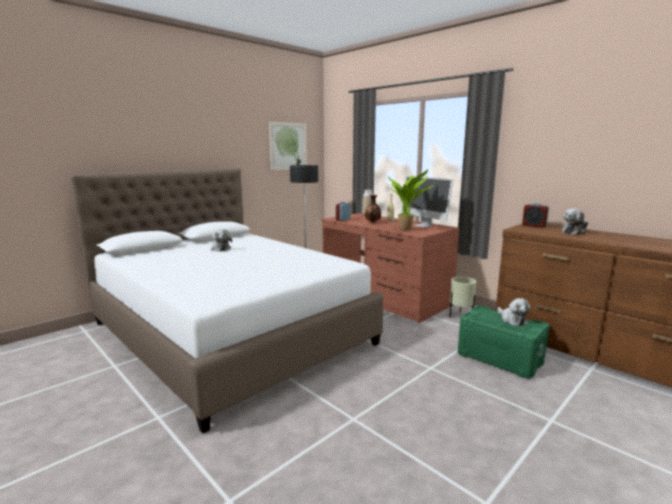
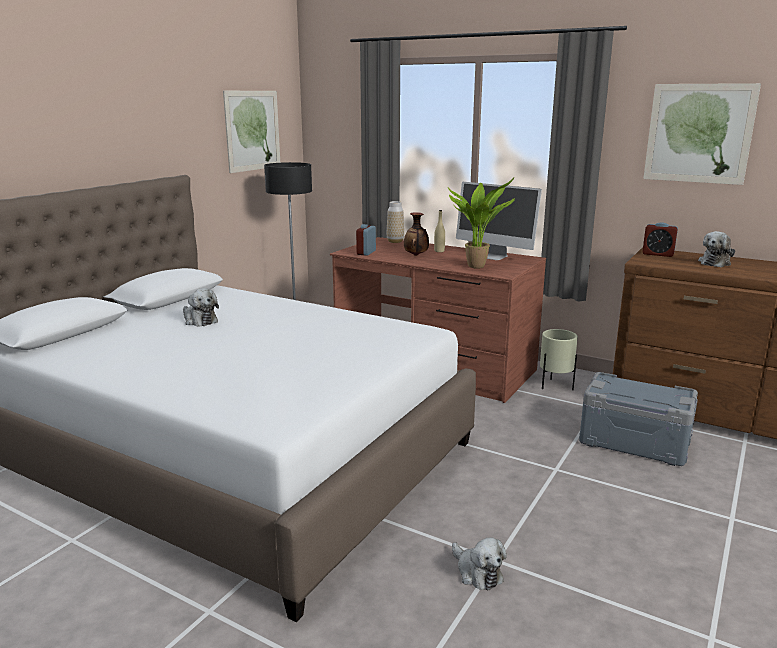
camera: 15 degrees left, 5 degrees up
green storage box [458,305,549,379] -> grey storage box [579,372,698,466]
plush toy [497,298,531,326] -> plush toy moved to [452,537,507,590]
none -> picture [643,83,761,185]

